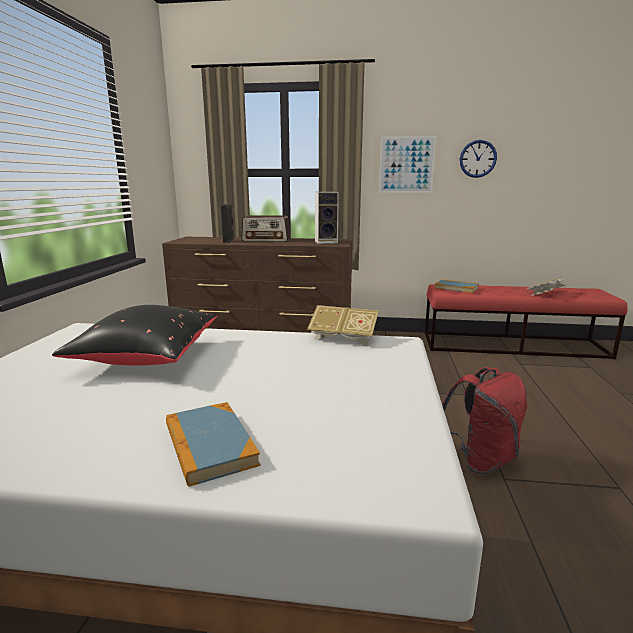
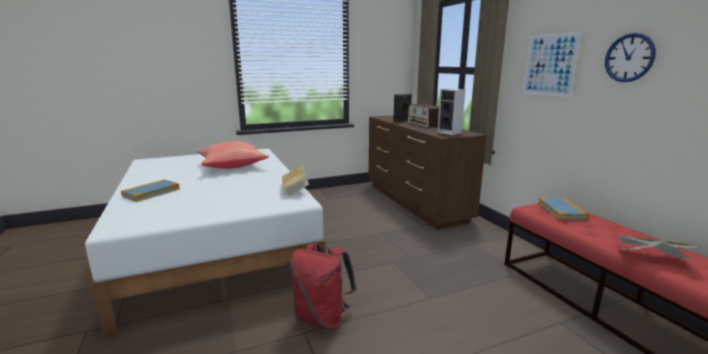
camera: 60 degrees right, 0 degrees up
black pillow [52,305,217,366] -> red pillow [198,141,269,169]

